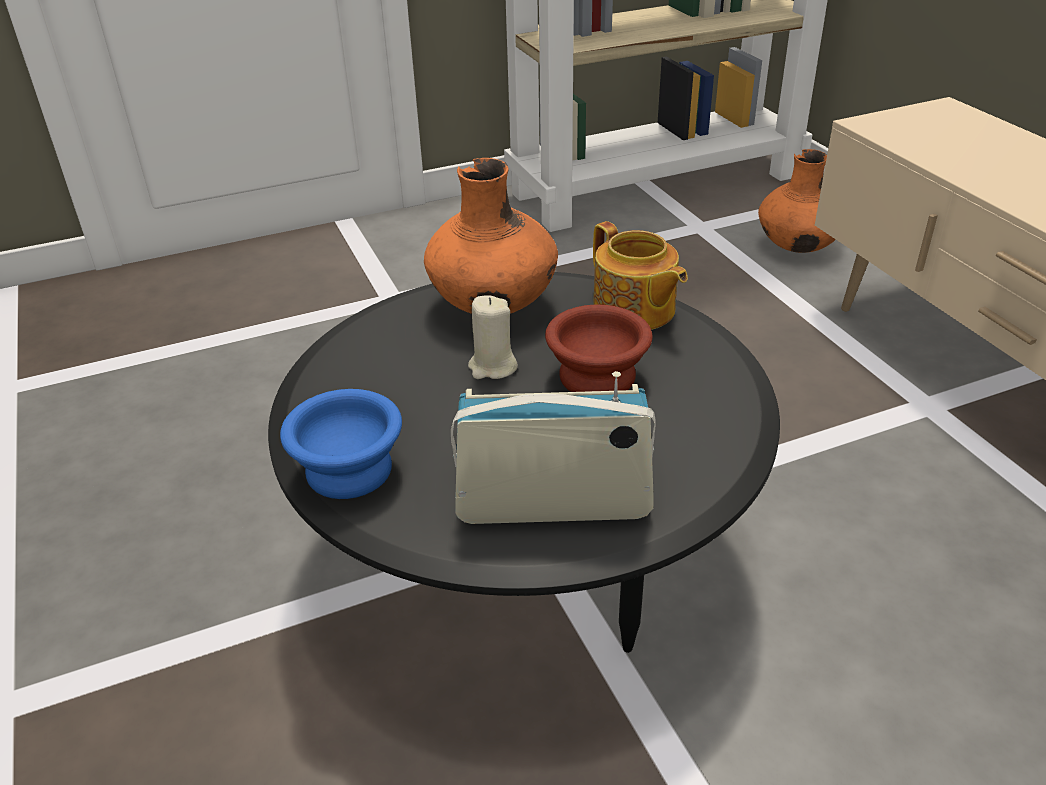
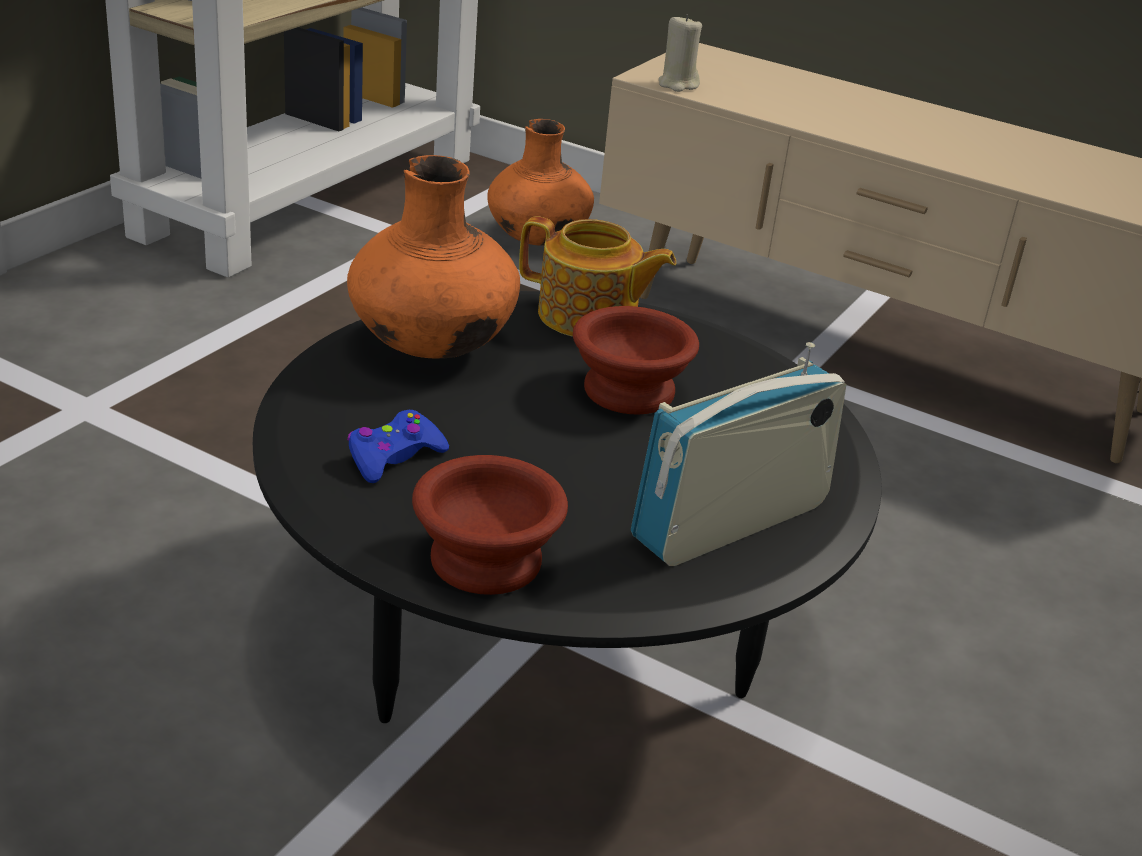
camera: 40 degrees left, 5 degrees down
blue bowl [280,389,402,499] -> brown bowl [412,455,568,595]
beige candle [468,295,518,379] -> beige candle moved to [659,14,702,92]
none -> blue game controller [347,410,449,483]

